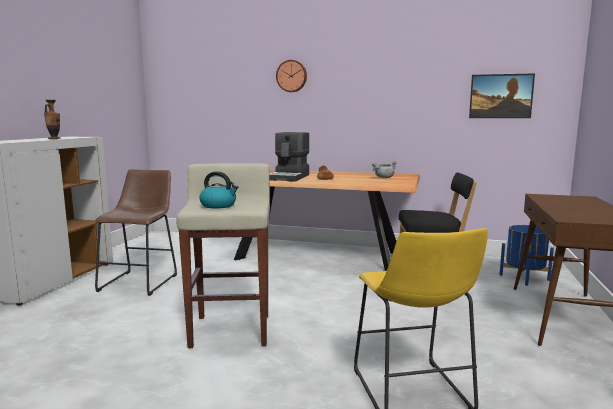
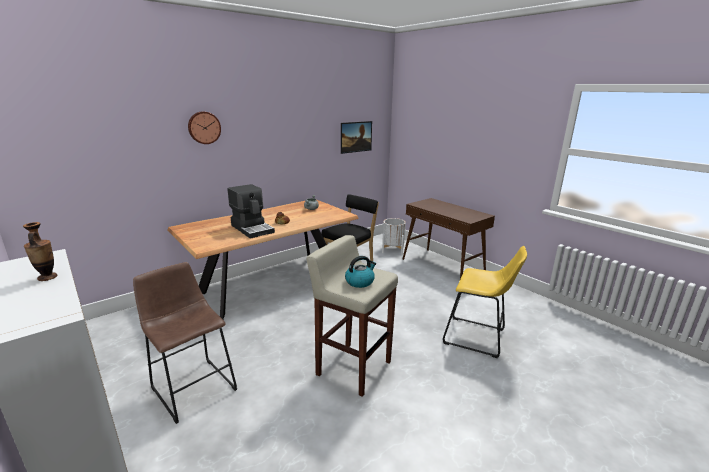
camera: 55 degrees left, 10 degrees up
blue planter [499,225,554,286] -> white planter [382,218,406,255]

